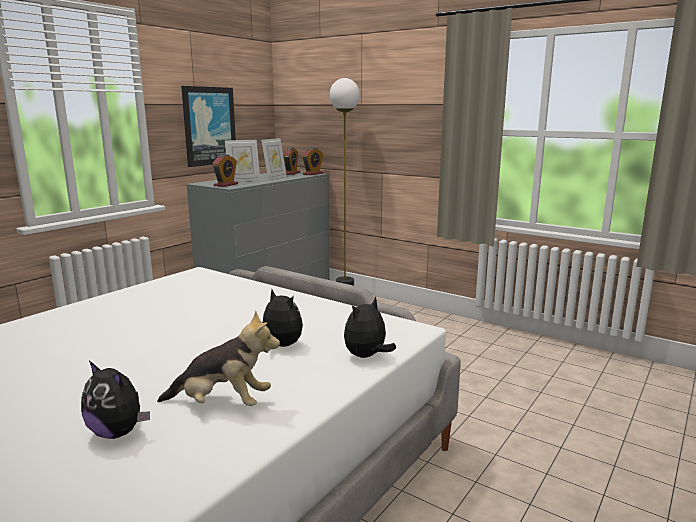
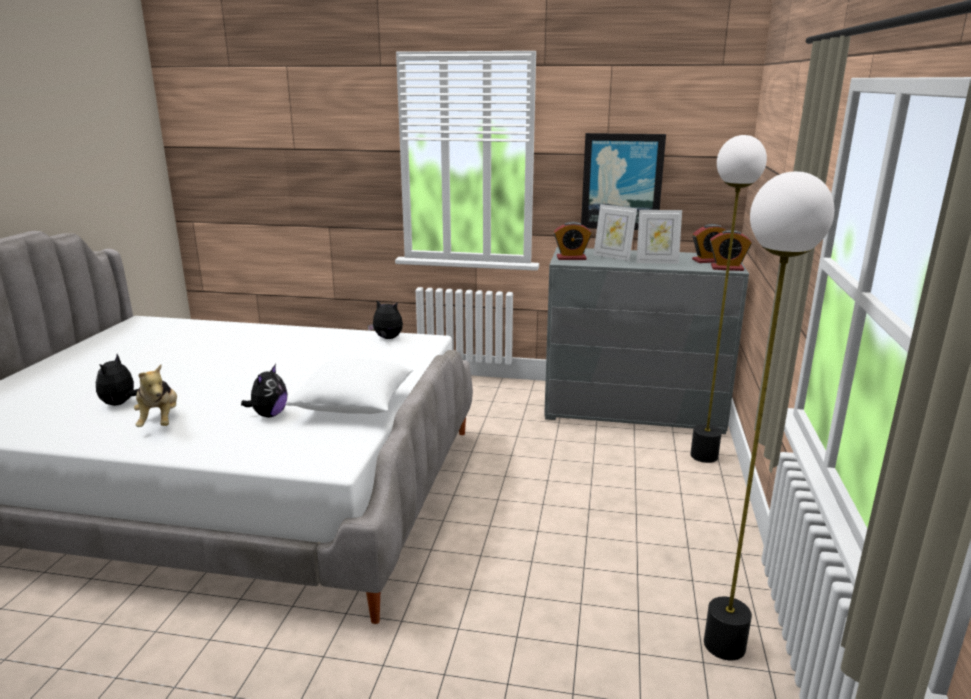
camera: 65 degrees right, 5 degrees up
plush toy [344,297,396,358] -> plush toy moved to [368,300,403,339]
none -> white pillow [286,358,413,414]
none -> floor lamp [704,171,834,660]

